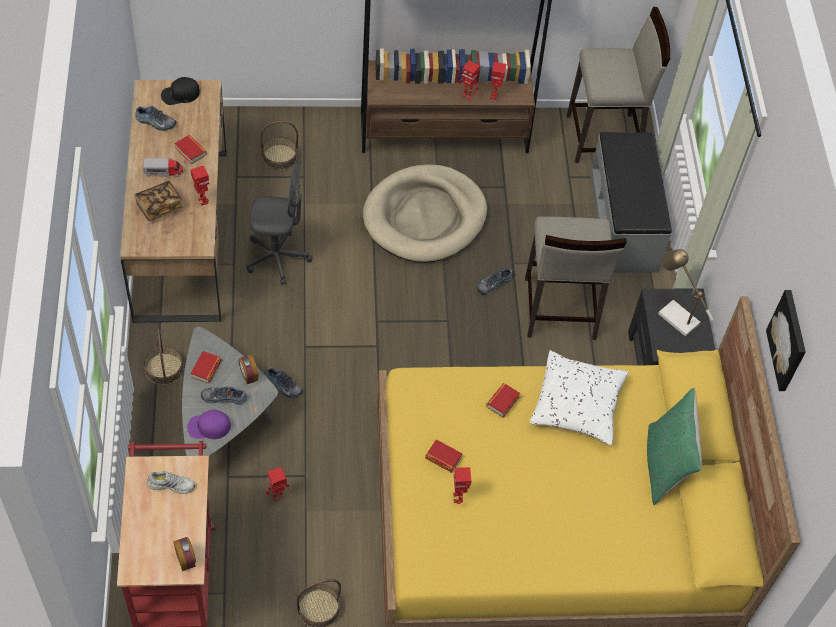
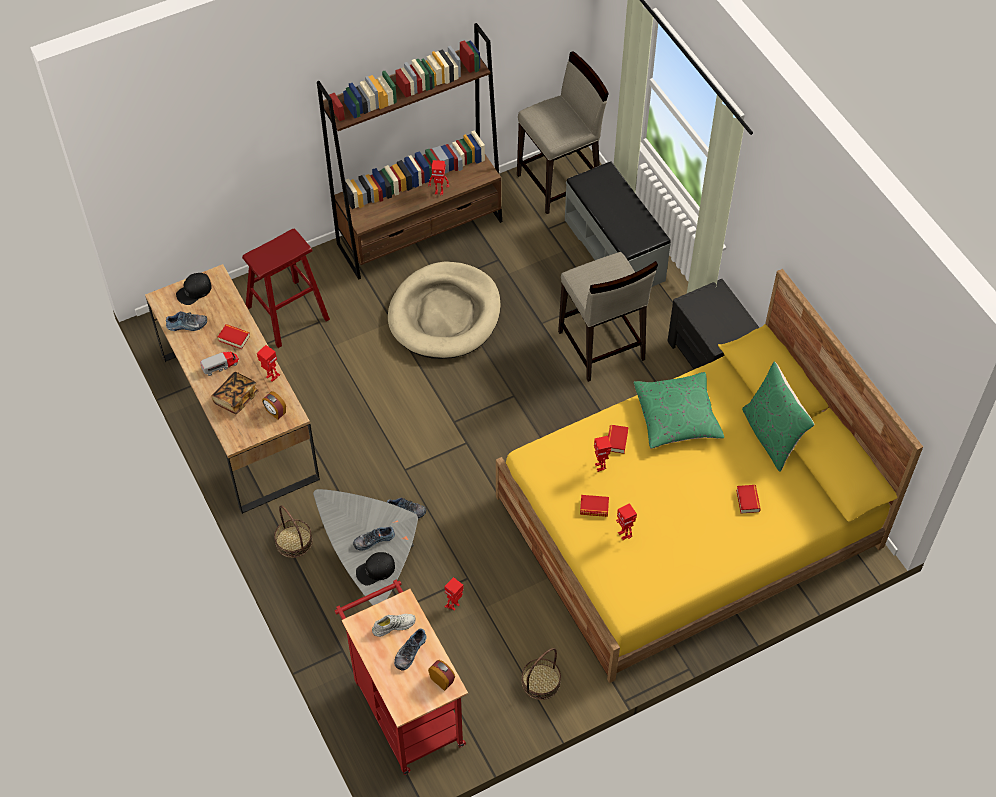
camera: 20 degrees left, 0 degrees up
purple cap [187,410,231,439] -> black cap [356,552,395,586]
book [191,351,221,383] -> book moved to [736,485,761,514]
alarm clock [239,354,258,384] -> alarm clock moved to [262,391,286,420]
grey office chair [246,160,312,285] -> none
basket [260,121,298,171] -> red stool [242,229,330,348]
shoe [477,268,512,295] -> shoe moved to [394,628,427,671]
toy robot [490,62,506,100] -> toy robot moved to [594,436,611,472]
white pillow [530,350,628,445] -> green pillow [633,372,724,449]
table lamp [658,249,713,337] -> none
picture [766,290,806,391] -> none

